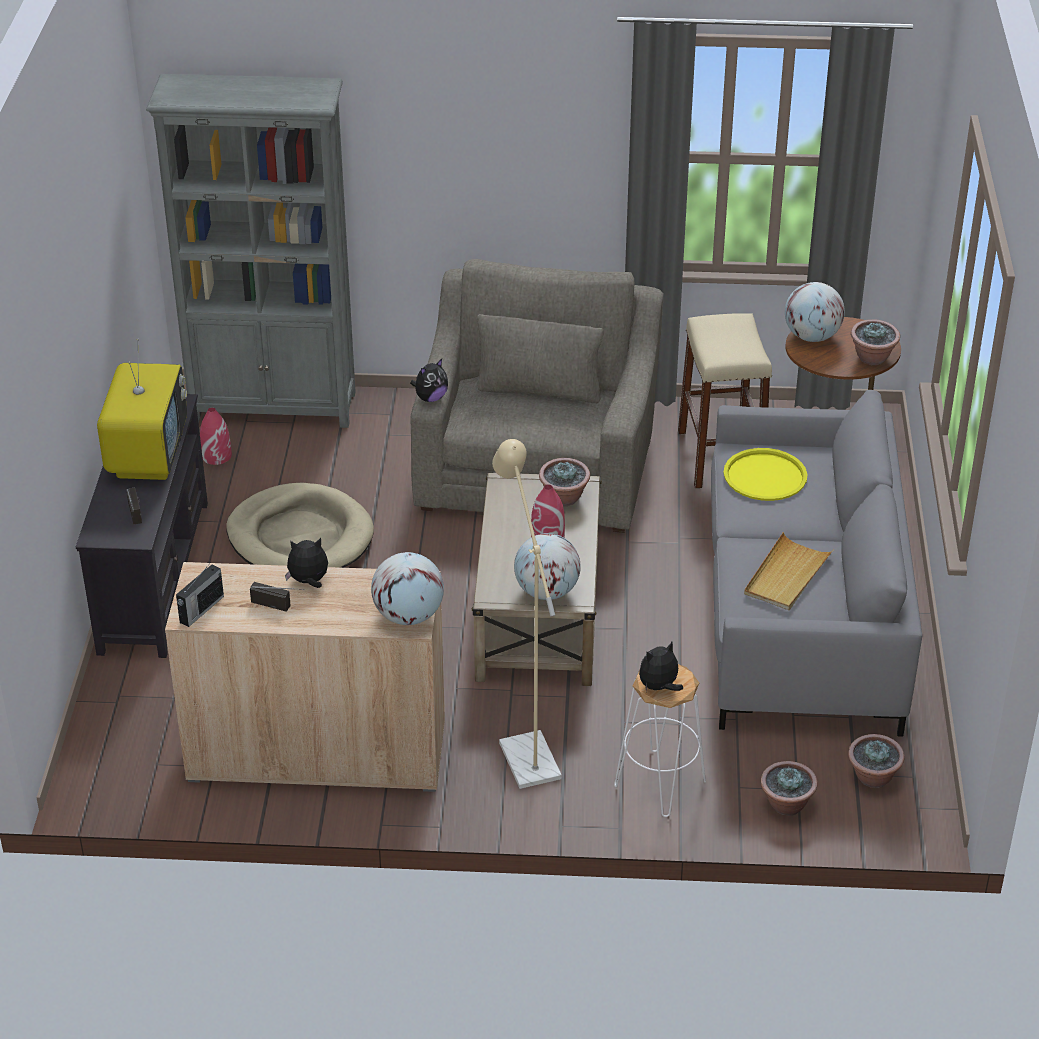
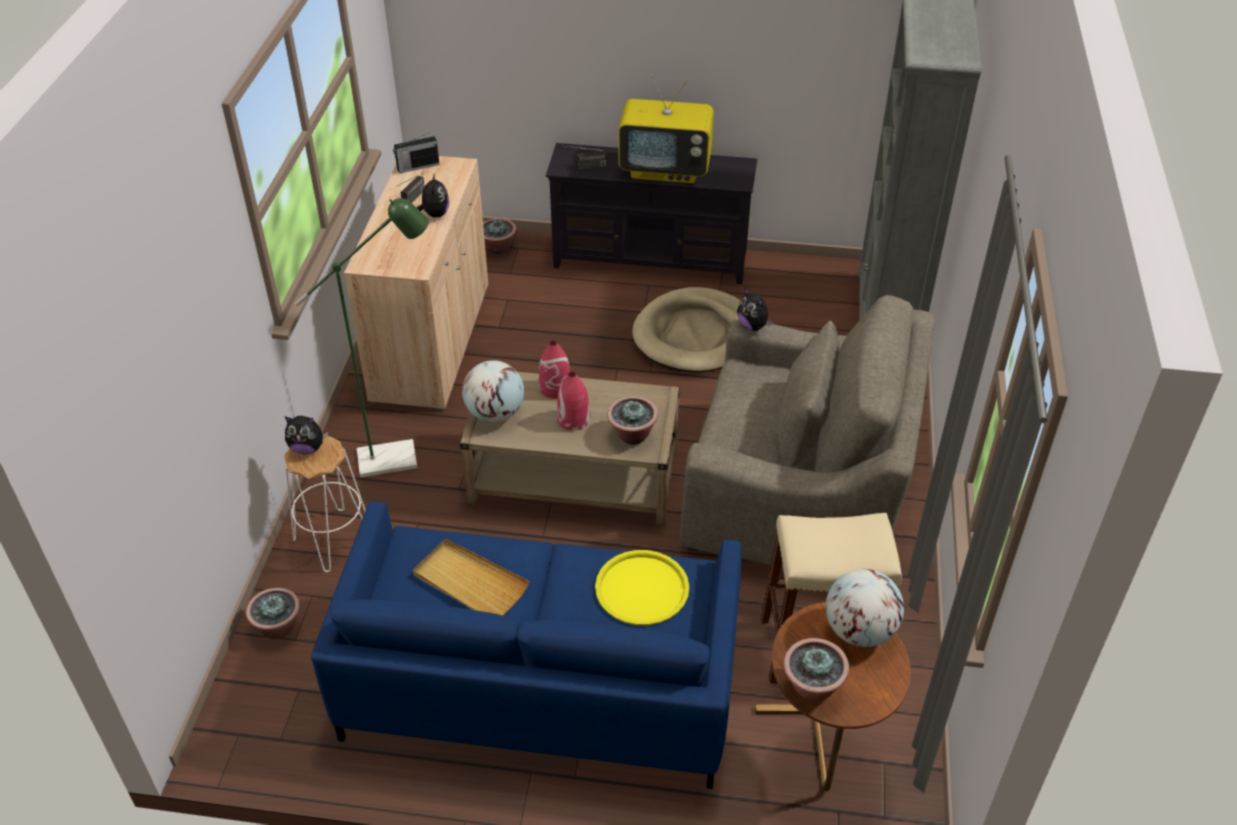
camera: 95 degrees right, 5 degrees up
radio [176,562,224,627] -> radio turned 60 degrees counterclockwise [393,133,440,174]
red vase [200,407,232,465] -> red vase moved to [539,341,570,399]
globe [371,552,444,625] -> none
beige floor lamp [492,439,562,789] -> green floor lamp [295,198,429,477]
plush toy [639,642,683,692] -> plush toy turned 120 degrees clockwise [285,416,329,455]
grey sofa [711,390,923,737] -> blue sofa [311,501,741,789]
potted plant [848,734,904,788] -> potted plant moved to [483,218,517,255]

